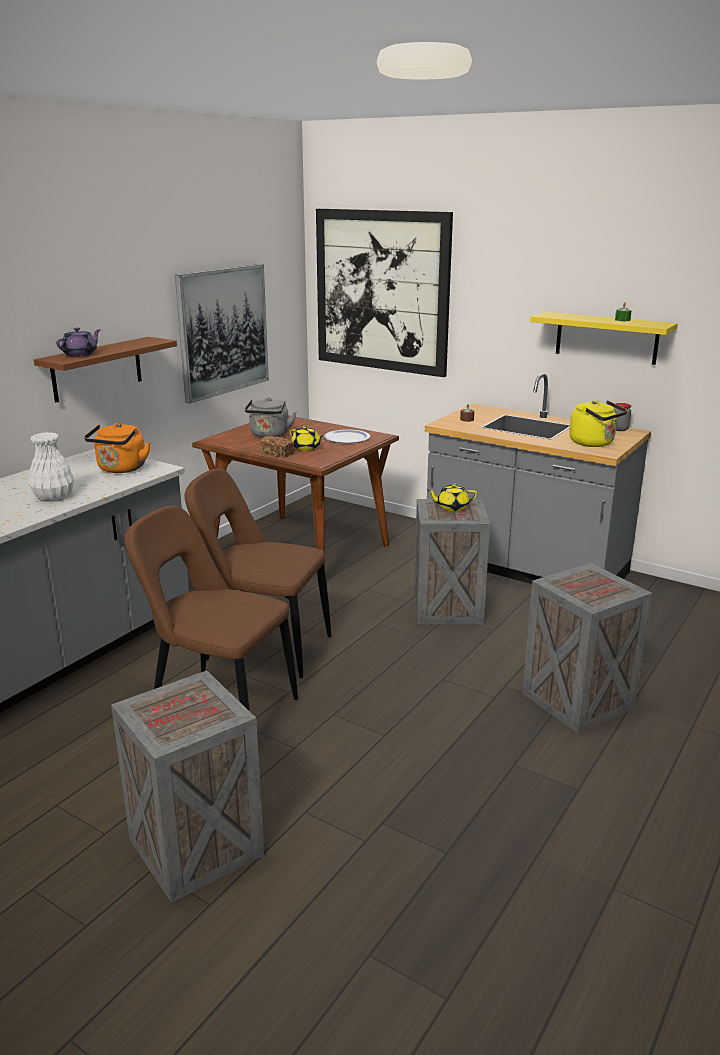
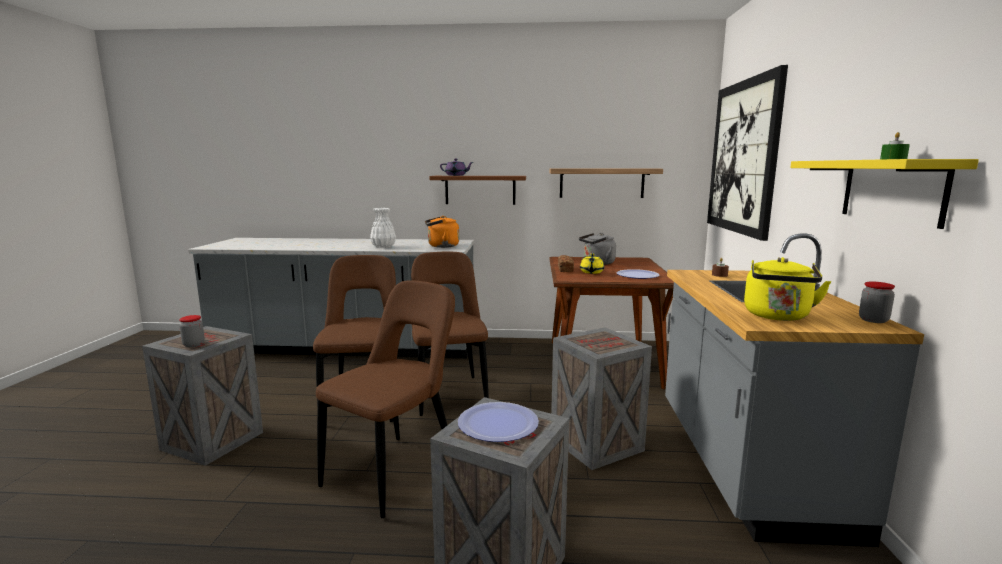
camera: 60 degrees right, 10 degrees down
picture [175,264,269,404] -> shelf [550,169,663,198]
yellow teapot [427,484,477,511] -> none
none -> jar [179,315,205,347]
none -> brown chair [316,280,455,518]
none -> plate [458,402,539,442]

